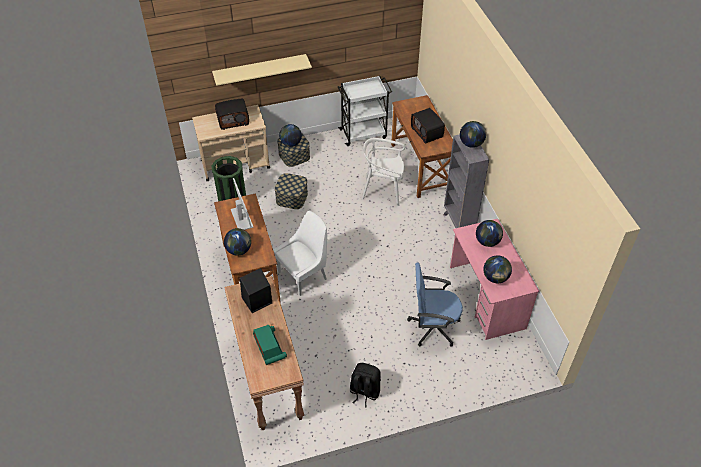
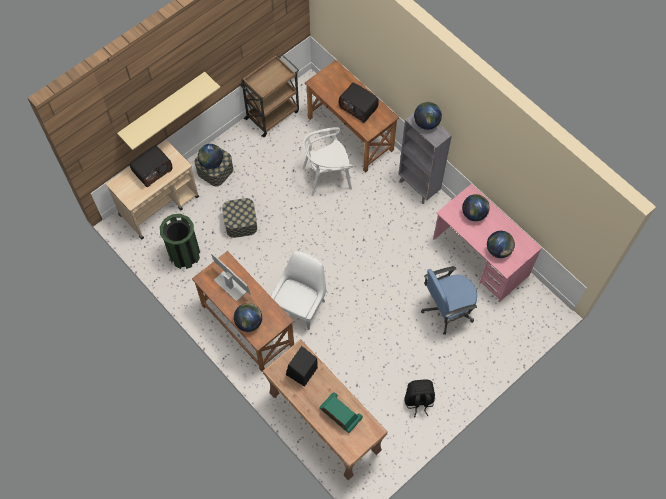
camera: 25 degrees left, 15 degrees up
white cart [338,76,392,146] -> brown cart [239,54,299,137]

